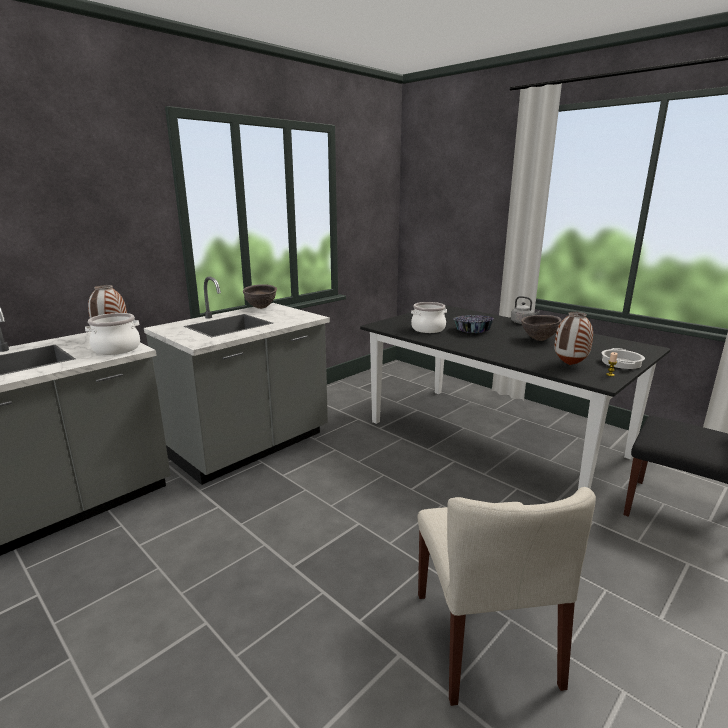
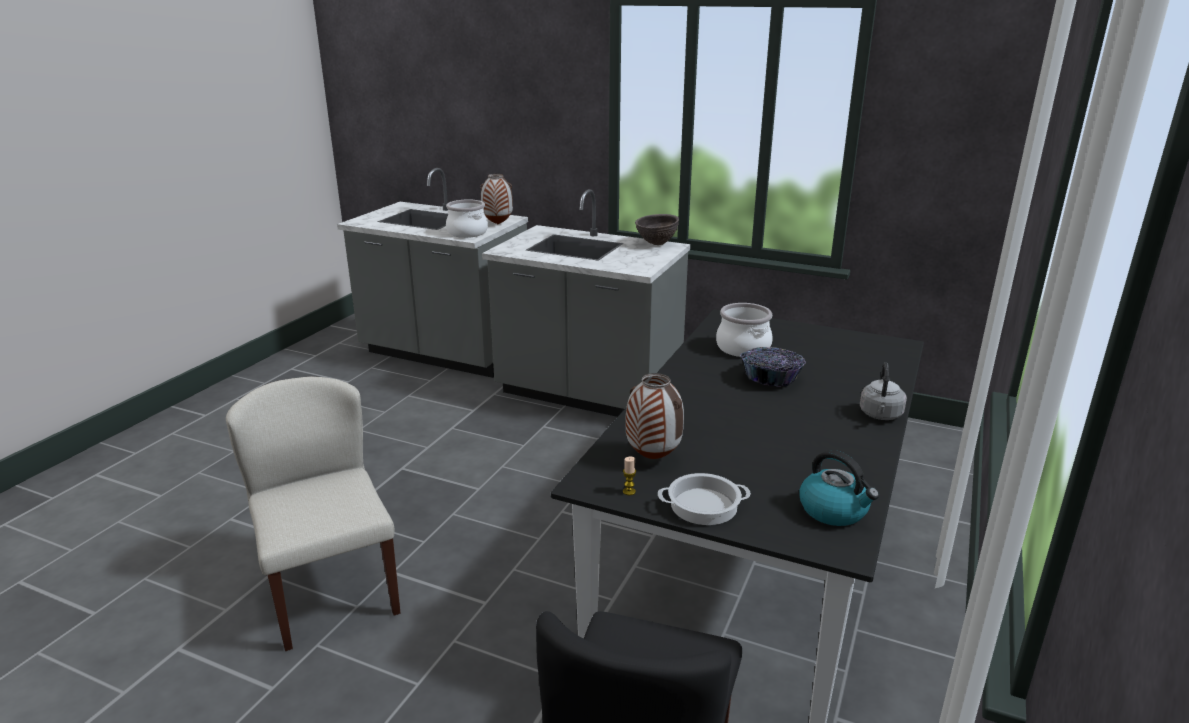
camera: 70 degrees right, 5 degrees up
beige chair [418,487,596,706] -> beige chair turned 90 degrees clockwise [226,376,401,651]
brown bowl [521,315,561,341] -> none
none -> kettle [800,450,879,526]

